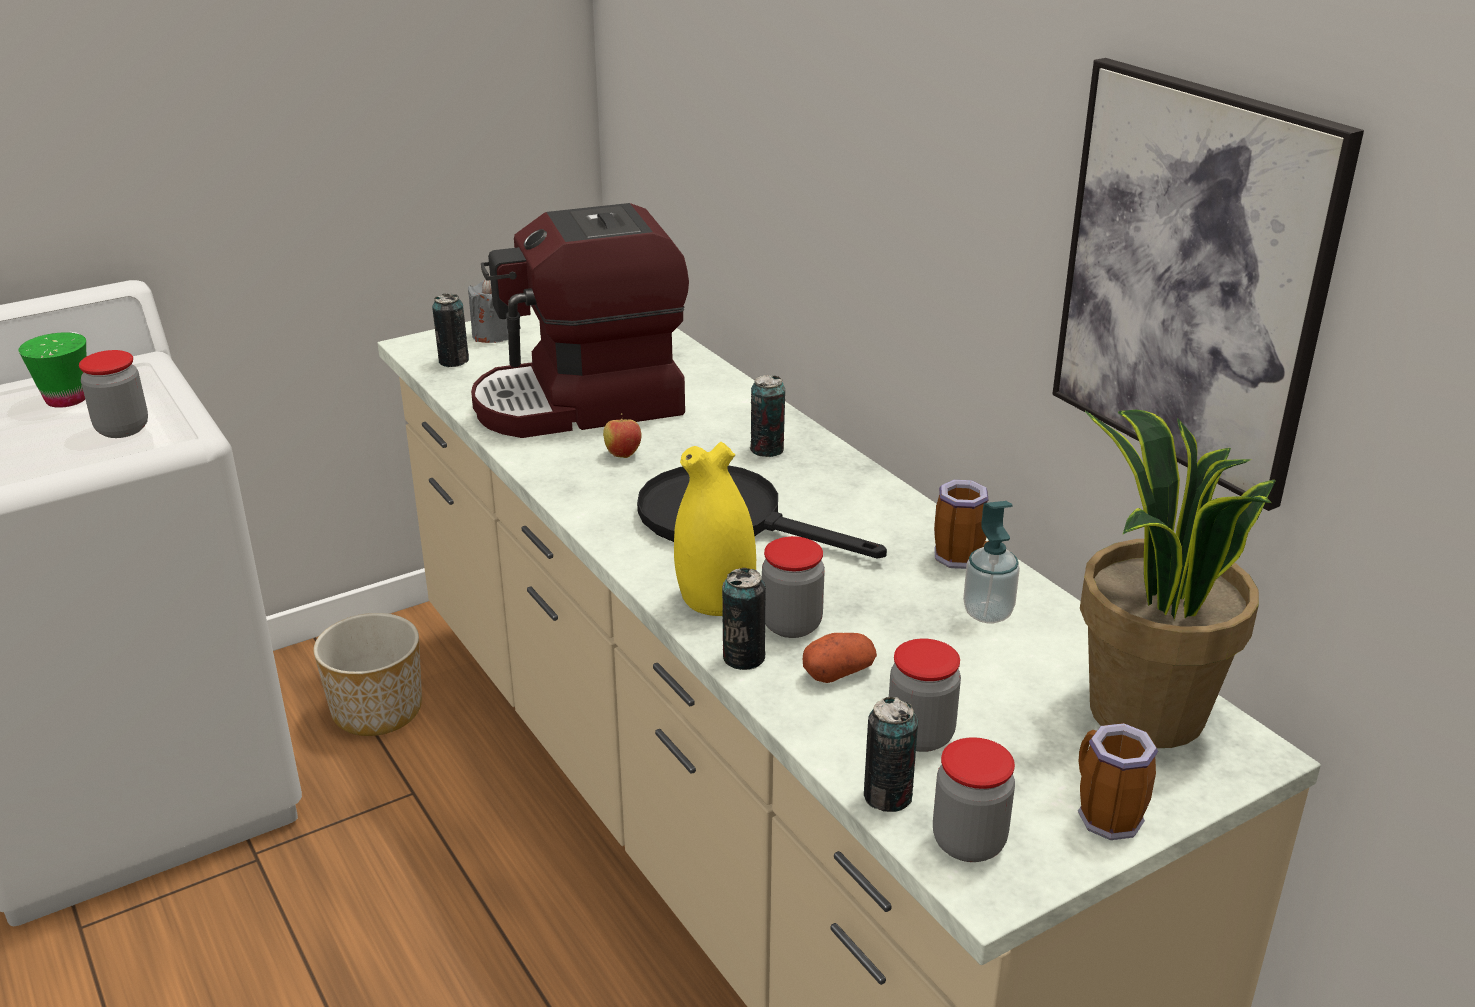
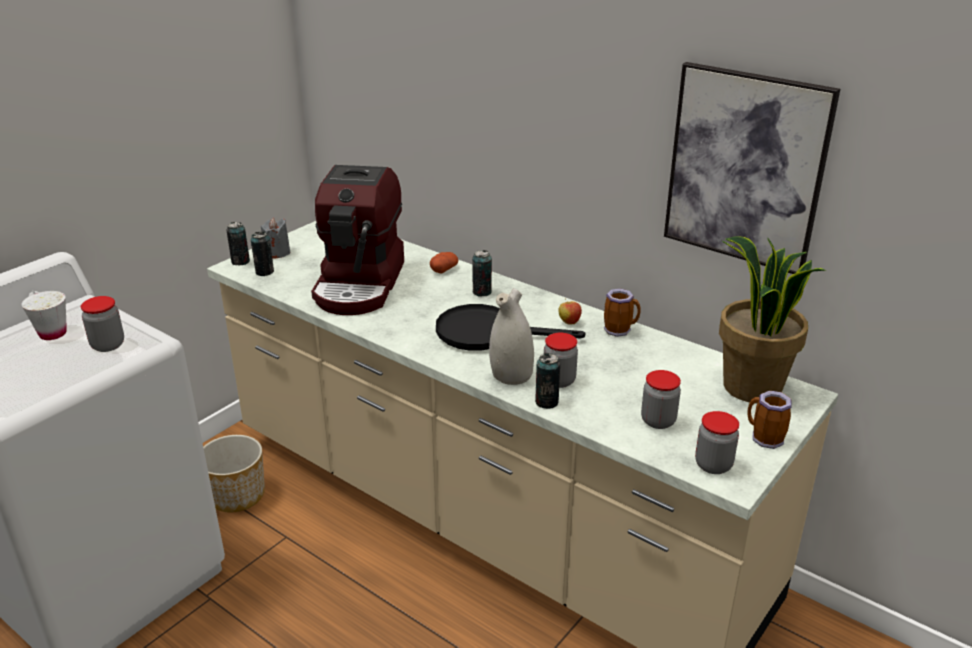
camera: 20 degrees left, 0 degrees up
green cup [18,332,87,408] -> white cup [21,291,67,340]
coffee machine [471,203,689,438] -> coffee machine turned 45 degrees counterclockwise [311,165,404,315]
apple [603,413,642,458] -> apple moved to [558,298,582,325]
yellow vase [674,442,756,616] -> white vase [489,288,534,385]
potato [803,633,877,683] -> potato moved to [430,252,458,273]
can [864,697,918,812] -> can moved to [226,222,250,265]
soap dispenser [963,501,1020,623] -> none

